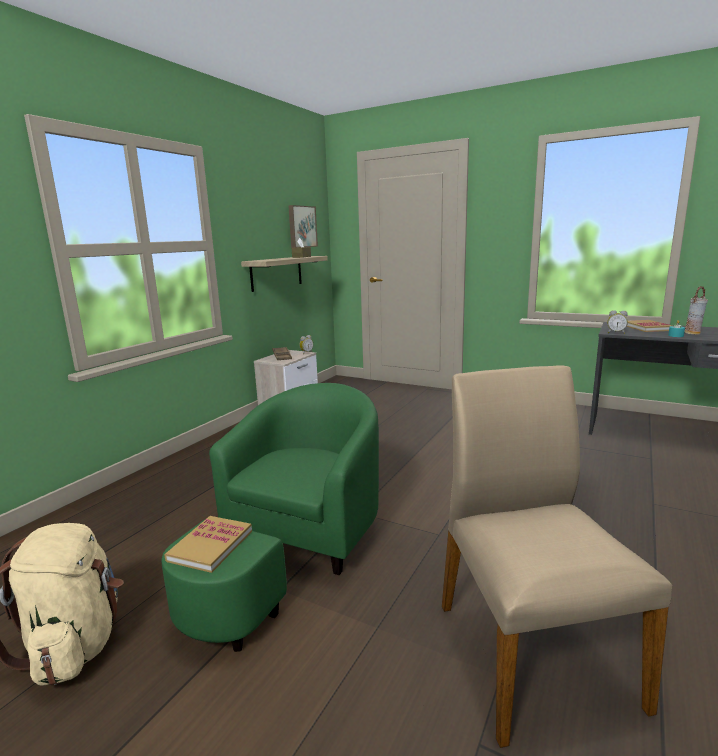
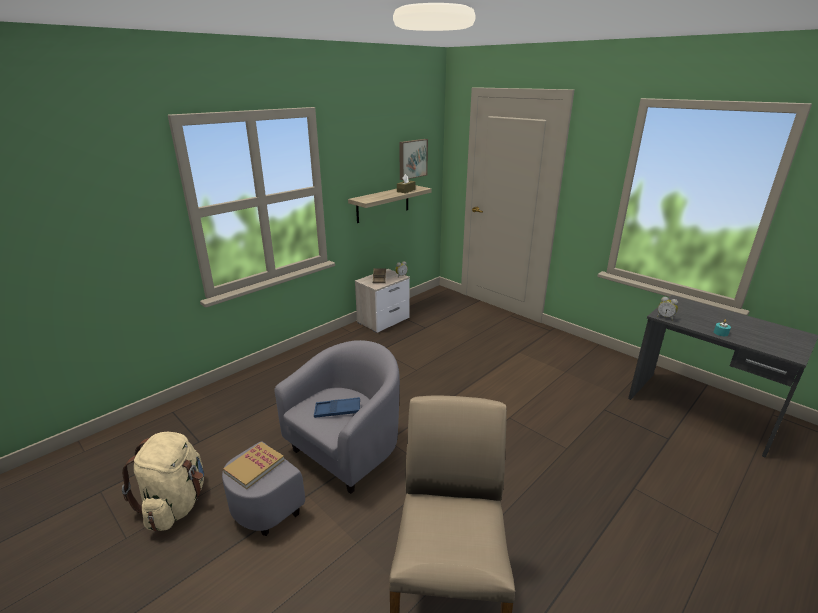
camera: 15 degrees right, 10 degrees up
green armchair [161,383,379,652] -> grey armchair [222,340,400,536]
book [626,320,672,332] -> none
vase [684,286,708,335] -> none
none -> blue tray [314,397,360,418]

